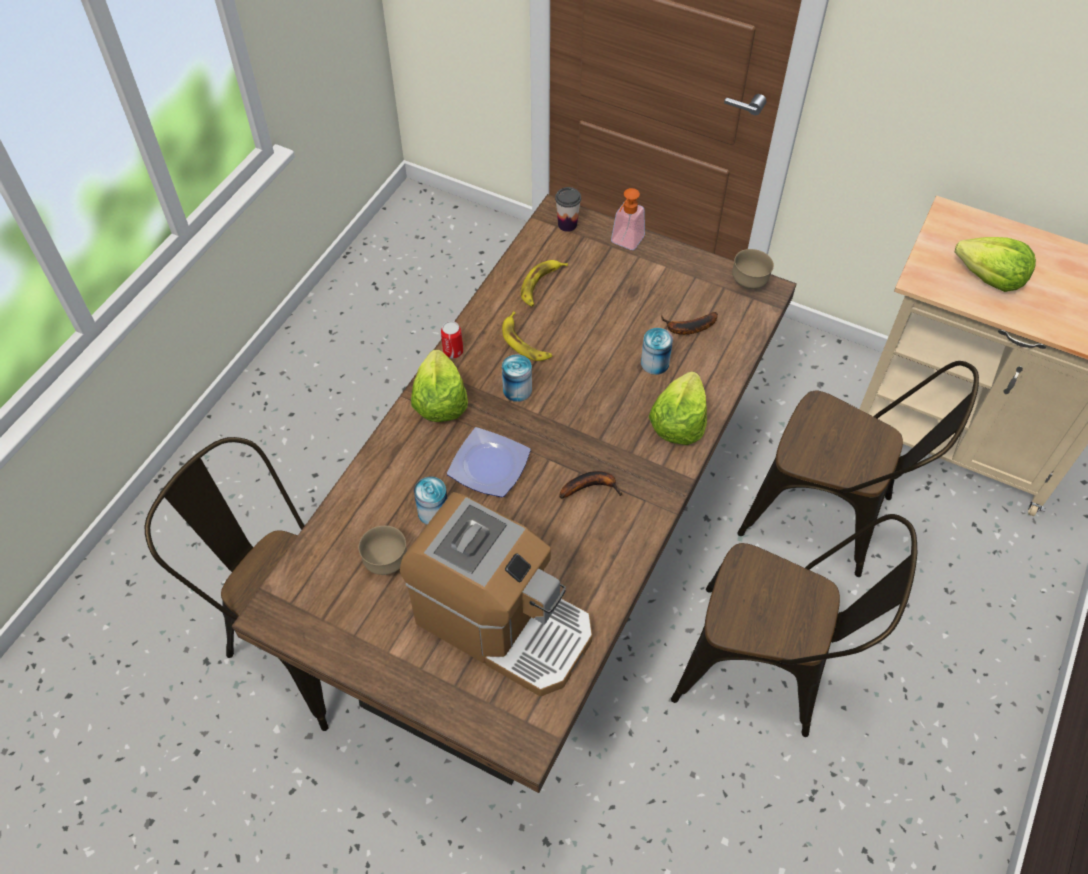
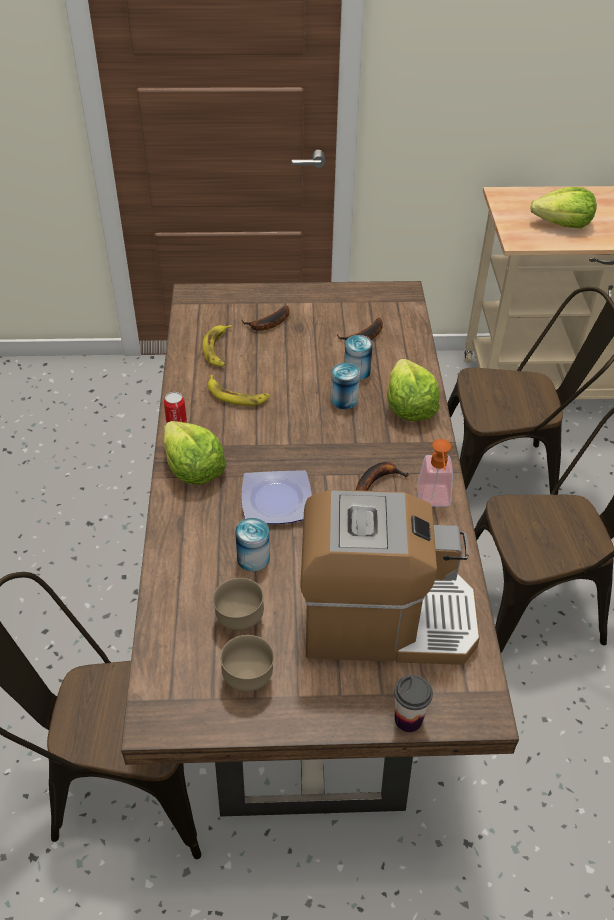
camera: 30 degrees left, 10 degrees down
can [502,354,532,402] -> can moved to [330,363,360,409]
cup [555,187,581,232] -> cup moved to [394,675,433,732]
soap dispenser [611,188,645,250] -> soap dispenser moved to [417,439,453,506]
brown bowl [732,249,774,289] -> brown bowl moved to [220,635,274,692]
none -> banana [242,306,290,331]

